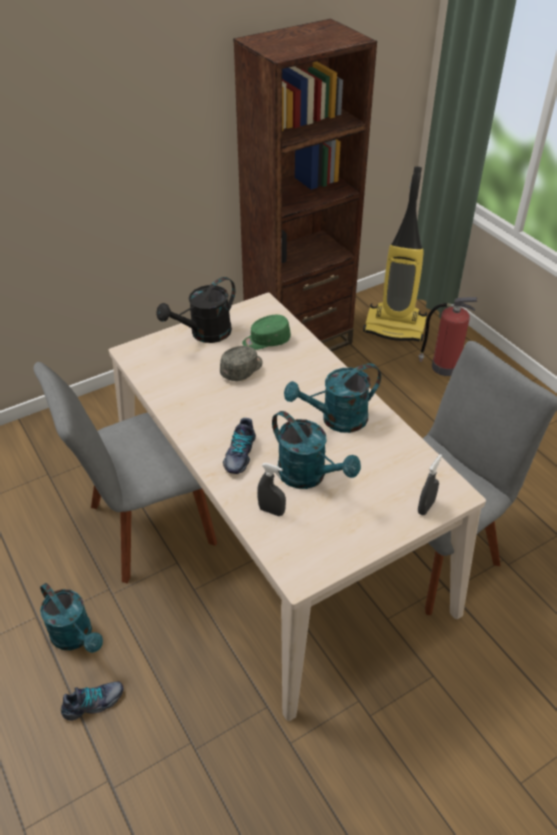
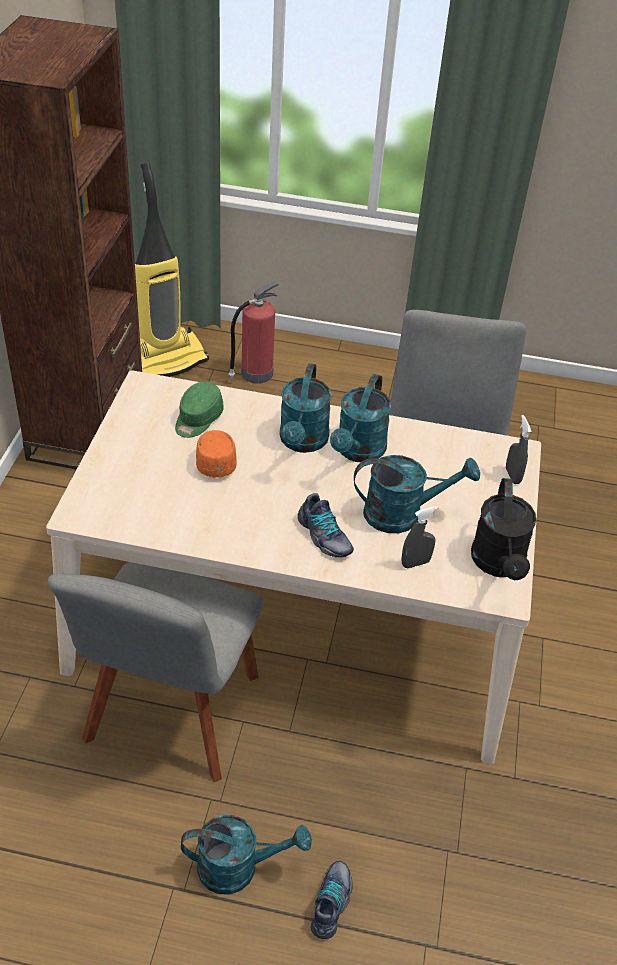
camera: 50 degrees left, 0 degrees up
black watering can [156,277,235,343] -> black watering can moved to [471,478,536,580]
grey cap [220,346,263,381] -> orange cap [196,430,237,478]
none -> turquoise watering can [280,363,332,453]

